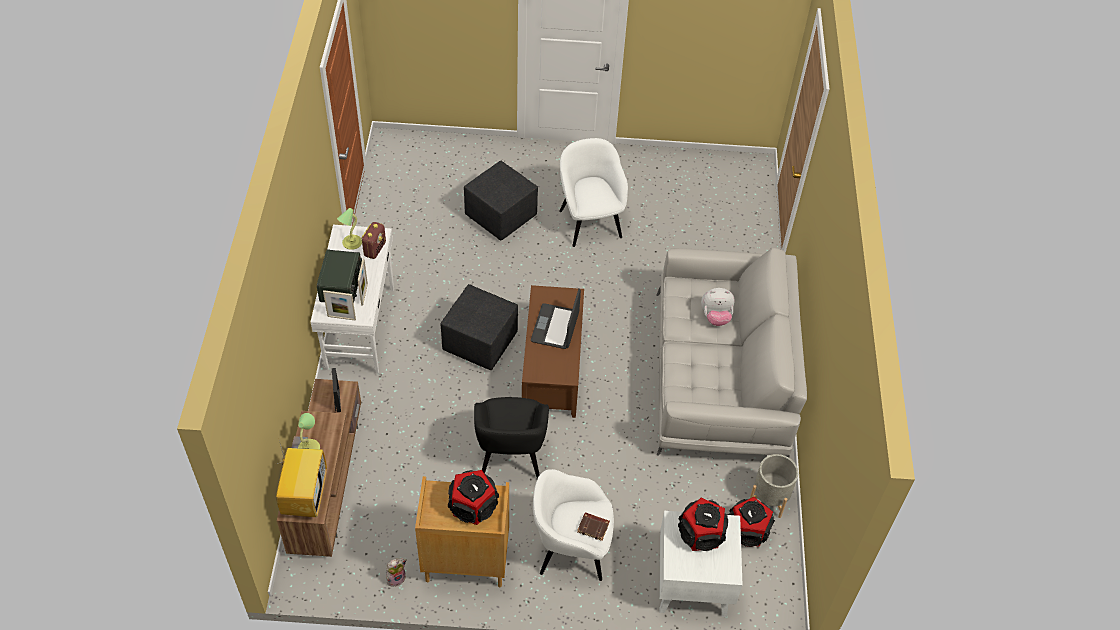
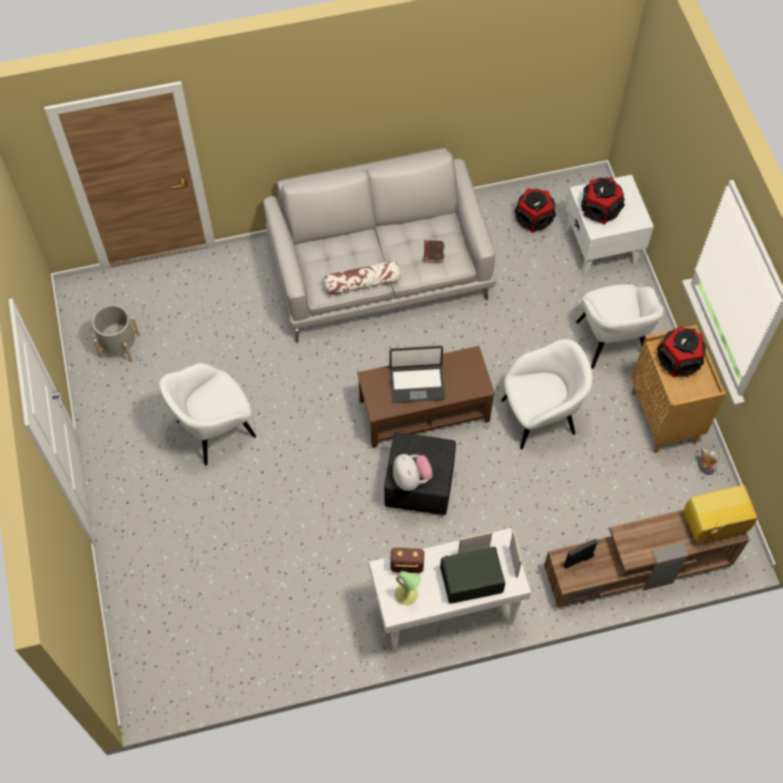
camera: 105 degrees left, 10 degrees up
table lamp [298,413,320,449] -> none
black ottoman [464,161,538,241] -> none
black armchair [474,397,549,479] -> white armchair [501,339,593,450]
brown book [577,512,610,541] -> brown book moved to [423,240,444,263]
plush toy [701,288,735,326] -> plush toy moved to [393,454,433,491]
grey planter [750,454,798,518] -> grey planter moved to [92,305,140,362]
none -> pillow [324,261,401,296]

